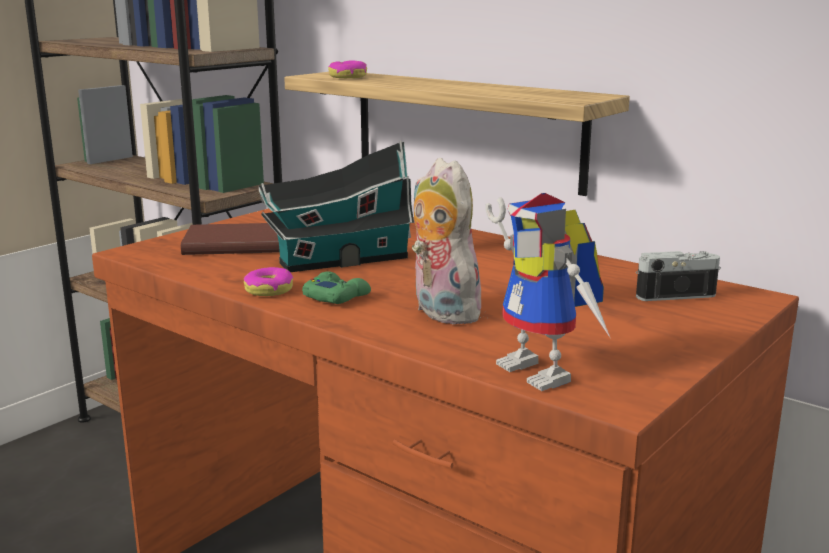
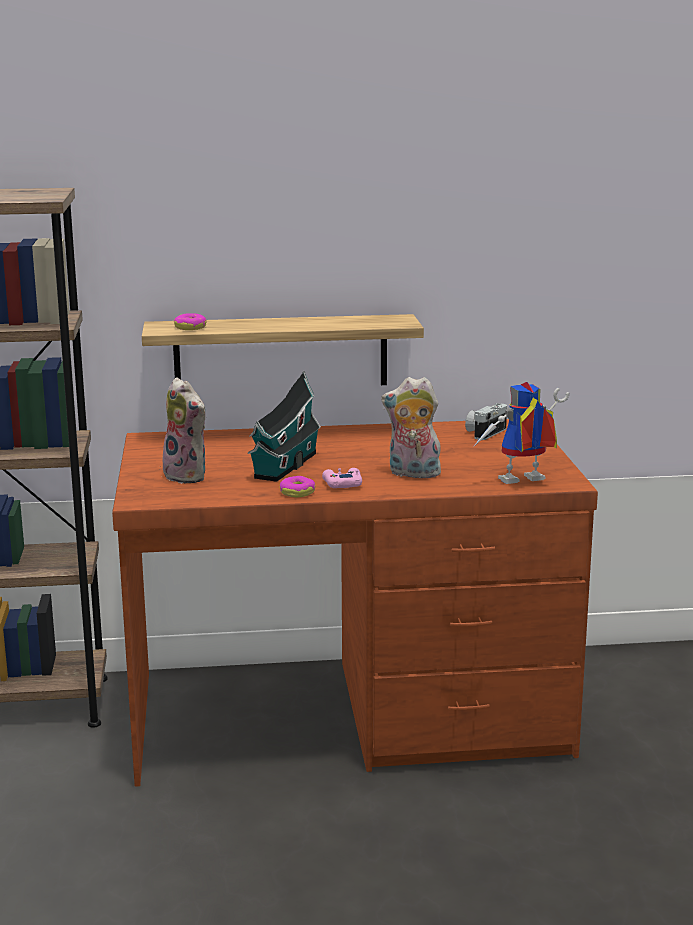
camera: 45 degrees left, 0 degrees up
brown book [181,223,280,255] -> plush toy [162,377,205,484]
green game controller [302,271,371,304] -> pink game controller [322,468,362,488]
toy robot [486,193,611,391] -> toy robot turned 150 degrees clockwise [472,382,569,484]

